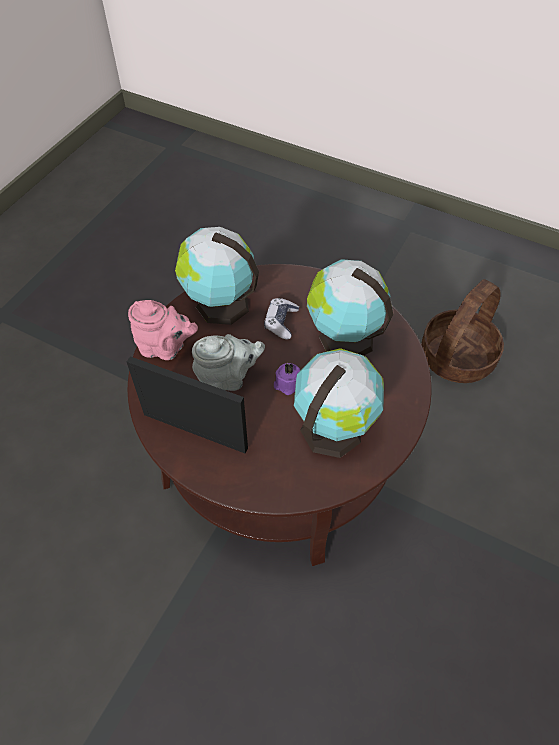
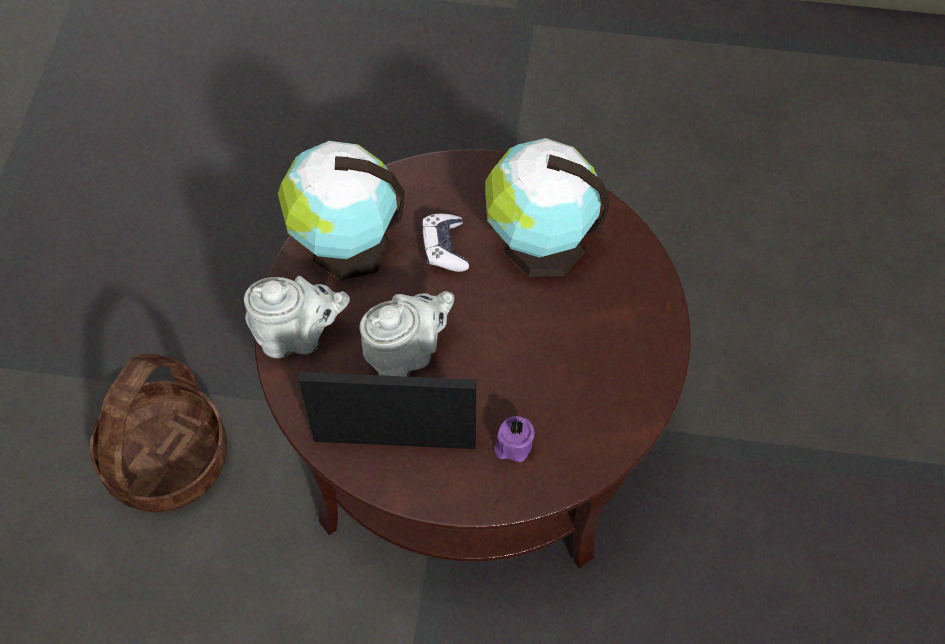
camera: 20 degrees left, 5 degrees up
pink teapot [128,300,198,360] -> grey teapot [244,276,350,358]
purple candle [274,363,300,395] -> purple candle moved to [494,416,534,462]
globe [294,348,384,458] -> none
basket [421,279,504,383] -> basket moved to [89,354,227,513]

